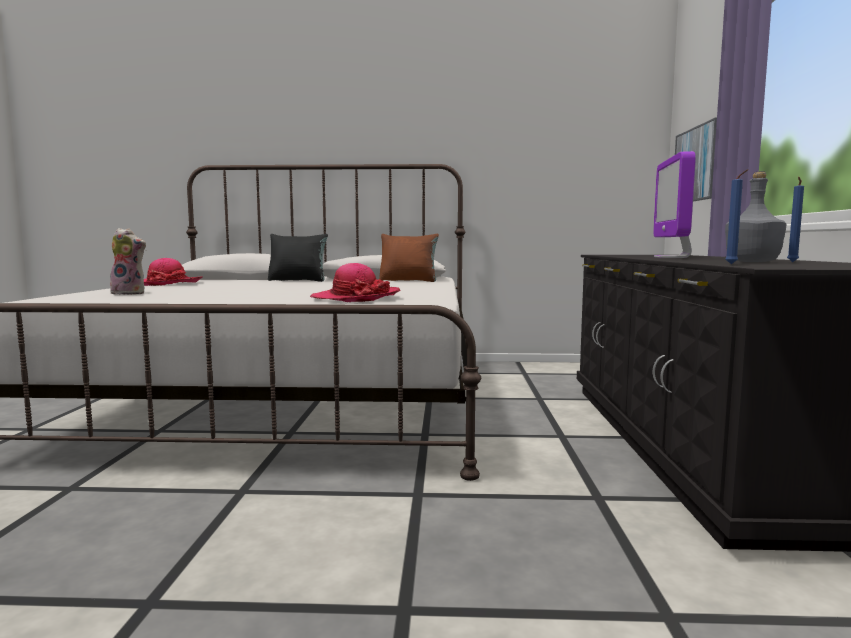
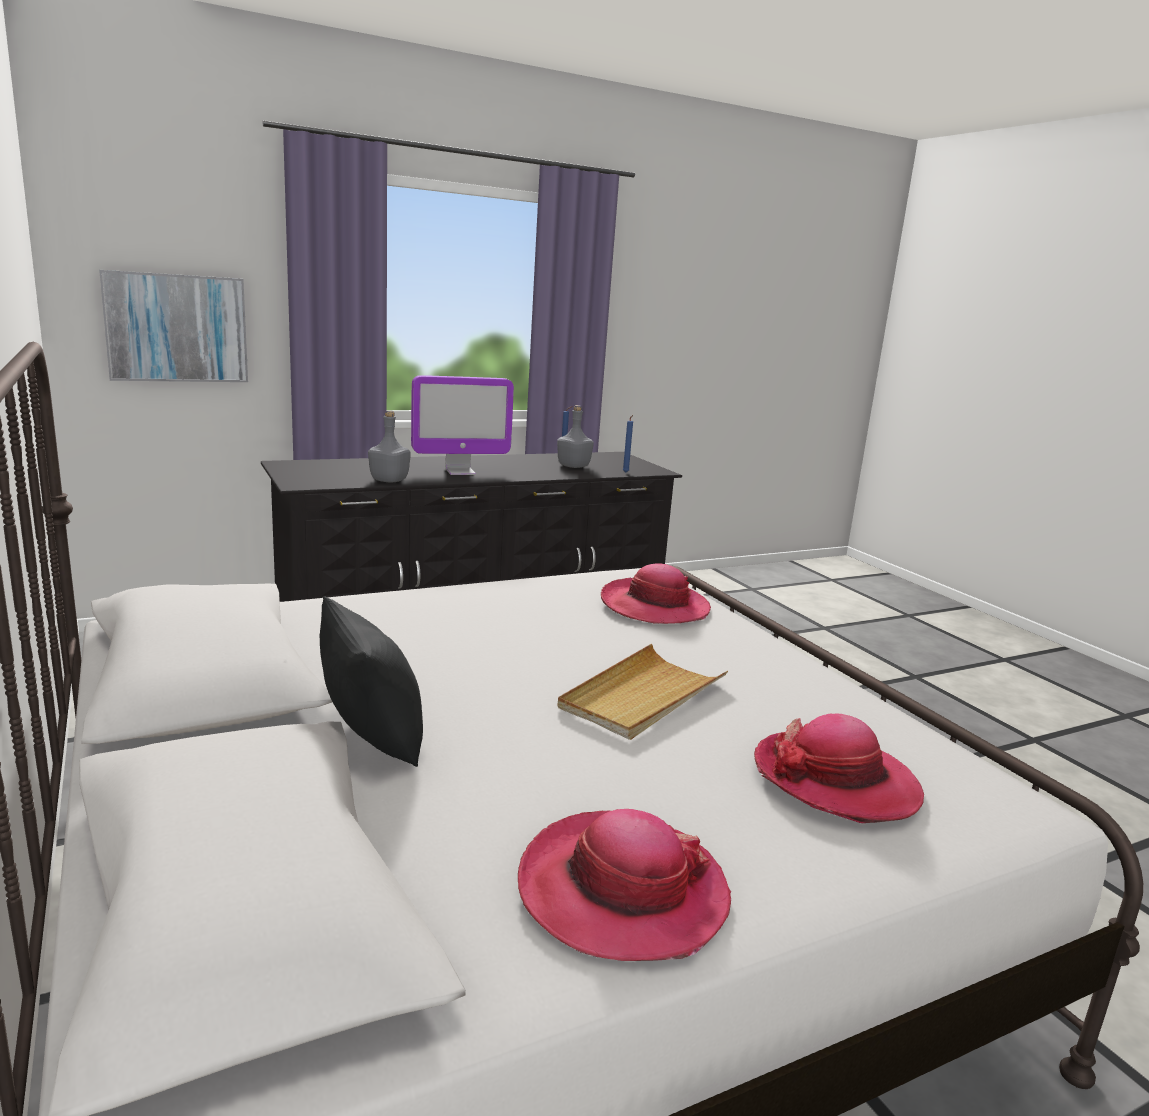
camera: 120 degrees left, 10 degrees up
plush toy [110,228,146,295] -> hat [754,713,924,823]
brown pillow [379,234,439,282] -> none
none -> grey bottle [368,410,411,483]
none -> beige tray [557,644,728,740]

